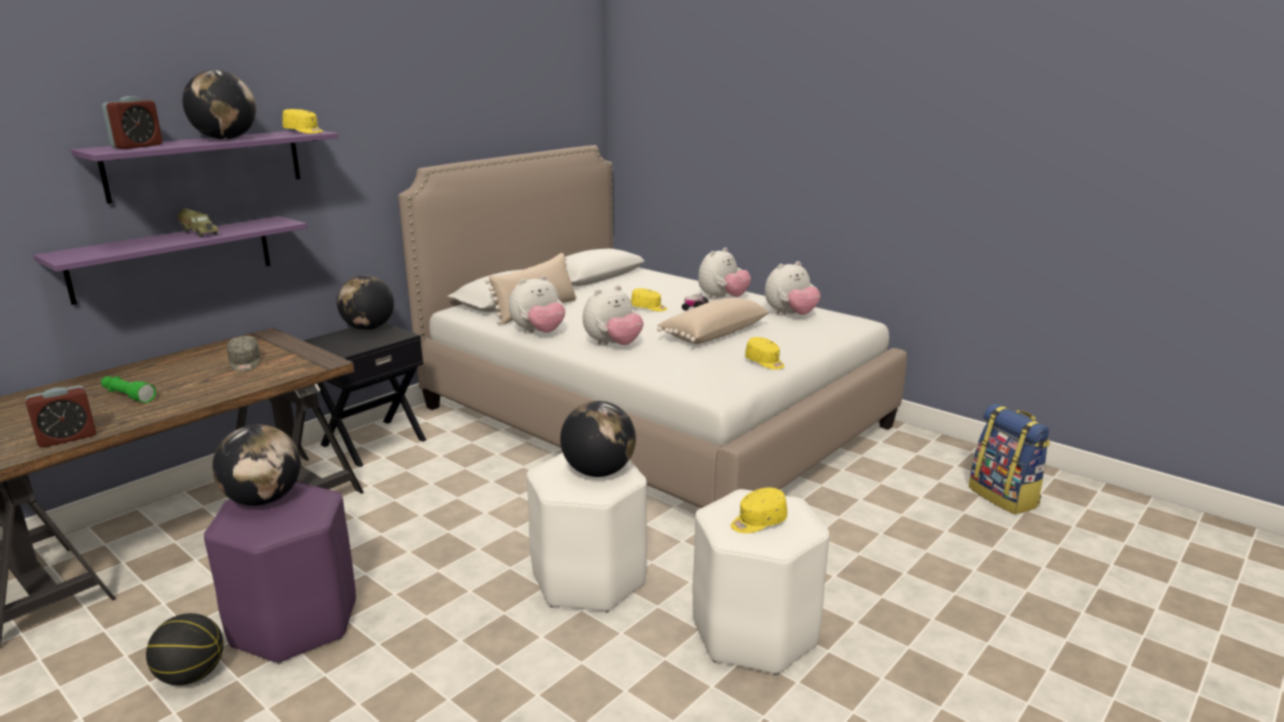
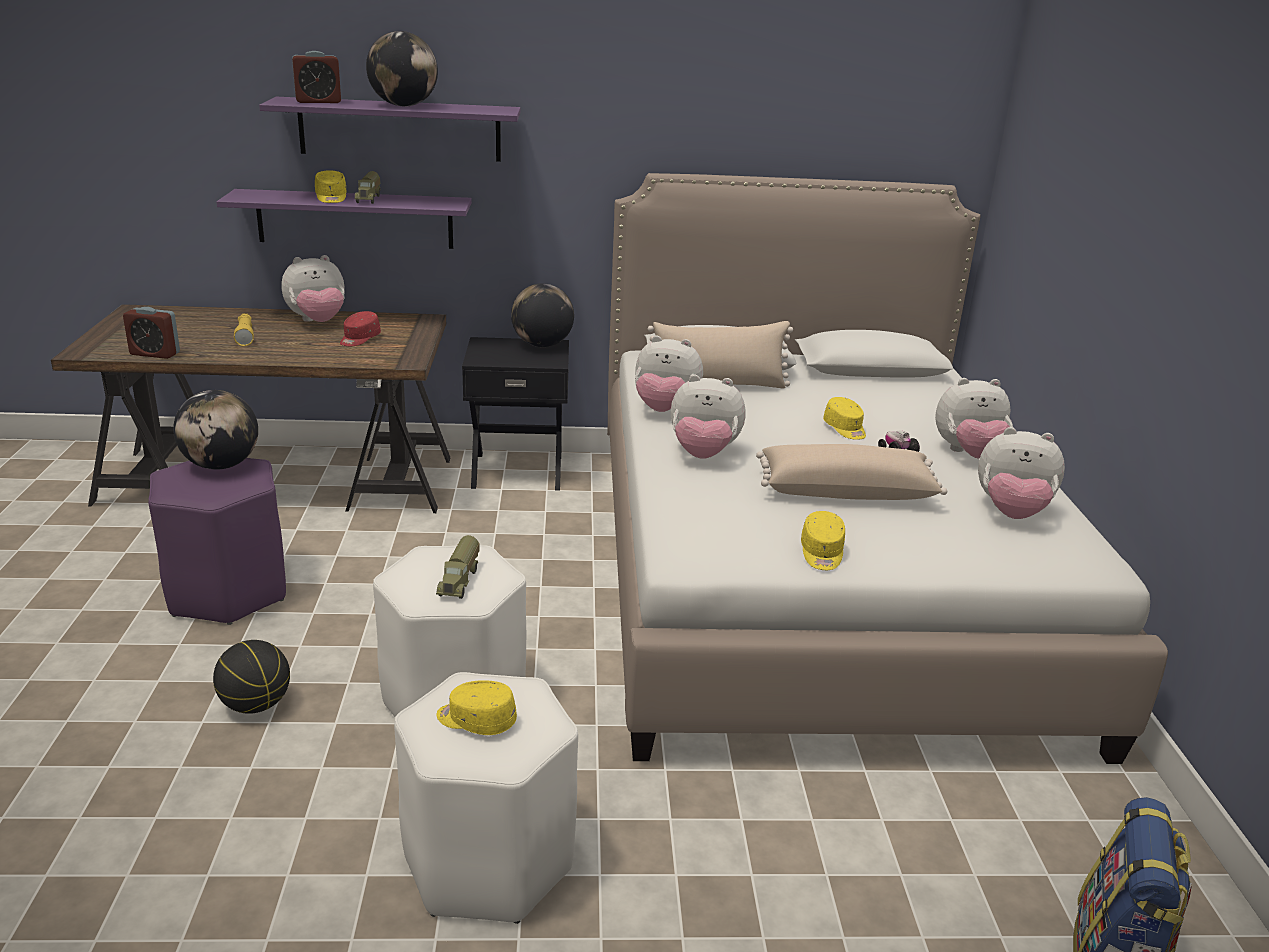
camera: 45 degrees right, 5 degrees up
green flashlight [101,376,156,403] -> yellow flashlight [234,313,254,346]
basketball [146,613,223,685] -> basketball moved to [213,640,290,714]
grey cap [227,336,261,372] -> red cap [340,311,381,346]
yellow cap [282,109,324,134] -> yellow cap moved to [315,170,347,203]
globe [560,401,636,477] -> toy truck [436,535,480,599]
none -> plush toy [281,255,345,322]

